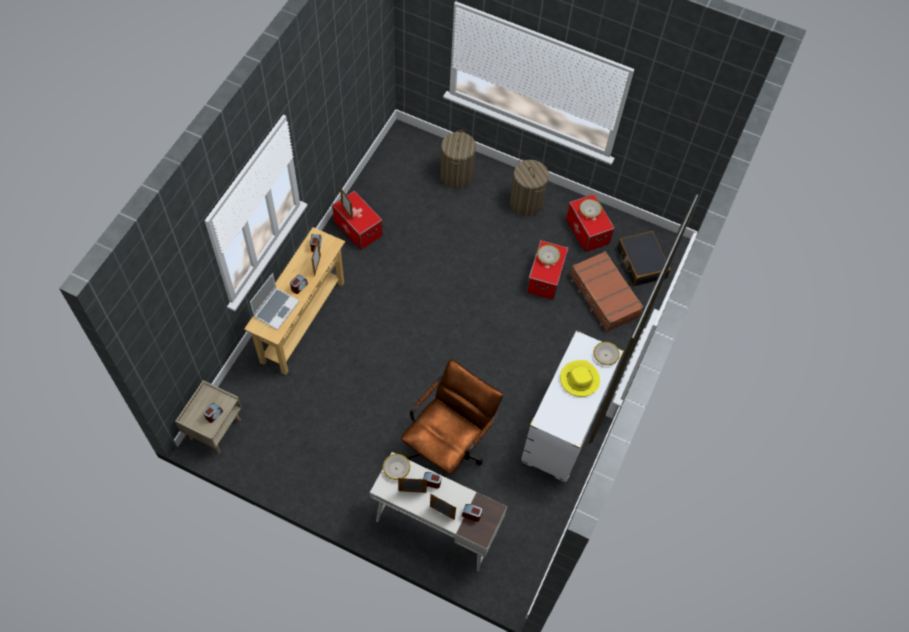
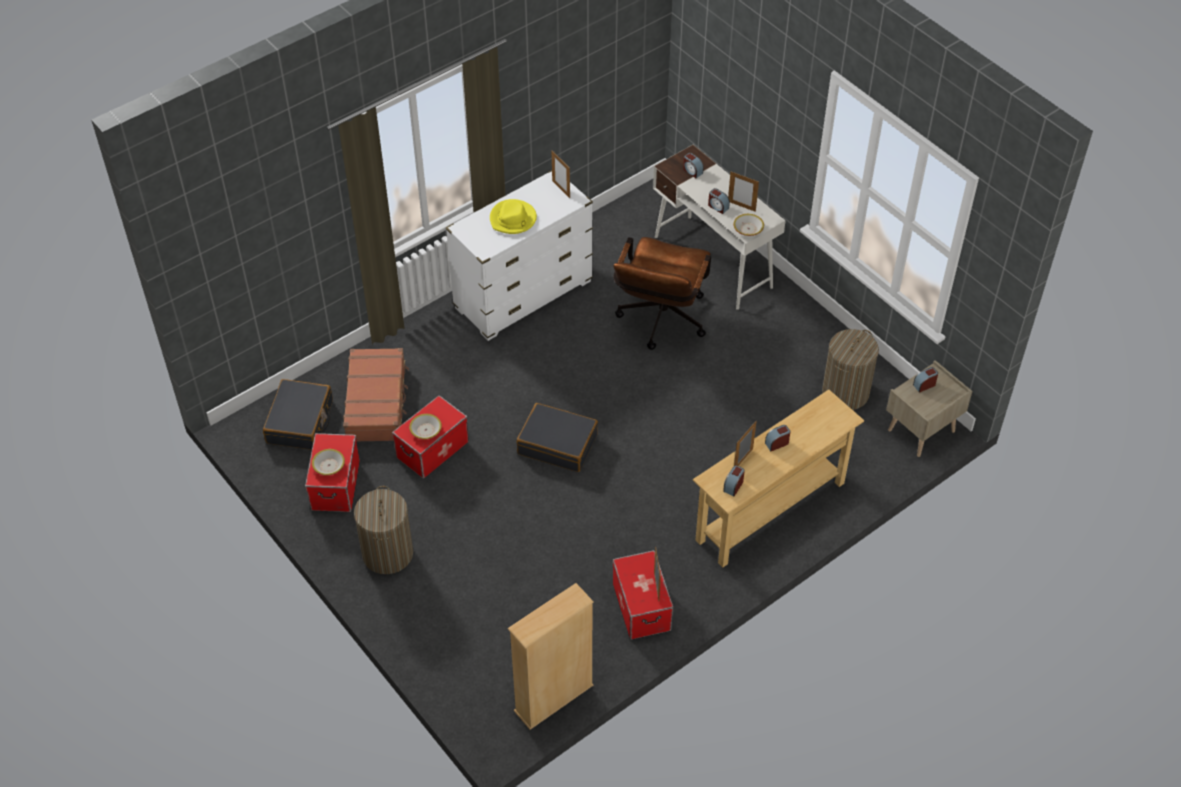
camera: 150 degrees left, 10 degrees down
laptop [250,273,299,330] -> none
brown office chair [401,359,503,477] -> brown office chair turned 45 degrees counterclockwise [613,237,711,350]
picture frame [430,494,456,520] -> picture frame moved to [552,151,570,198]
laundry basket [440,130,476,189] -> laundry basket moved to [822,329,879,410]
bowl [593,342,620,365] -> none
none -> beige bookcase [508,583,594,730]
none -> black suitcase [517,403,598,472]

